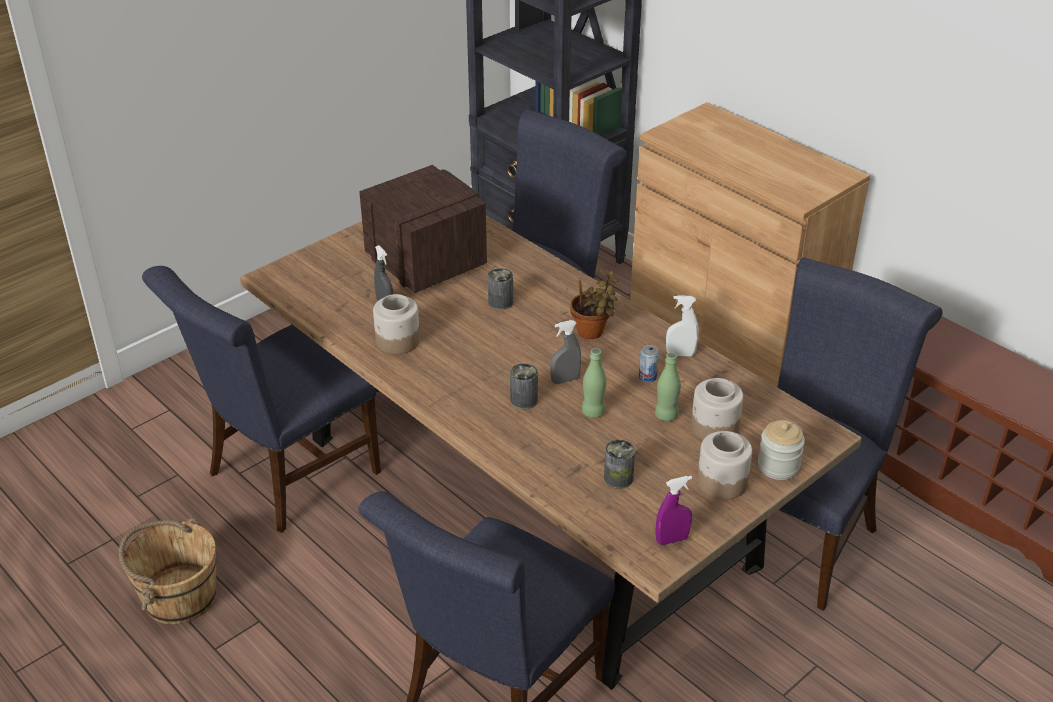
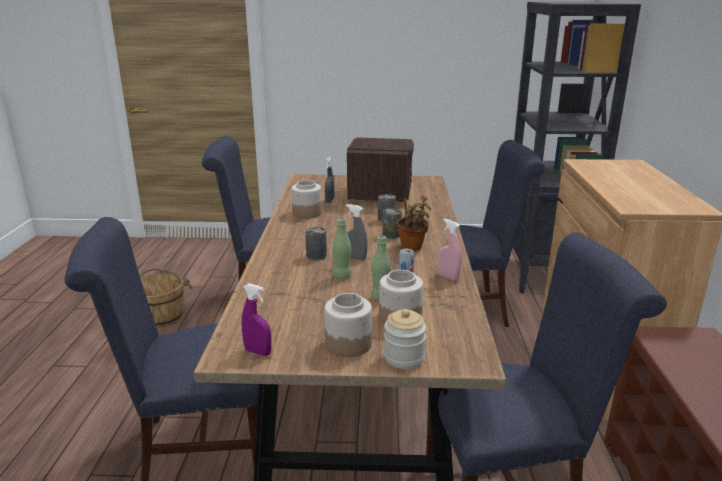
camera: 45 degrees right, 15 degrees down
can [604,439,635,489] -> can moved to [382,208,402,239]
white spray bottle [666,295,699,356] -> pink spray bottle [438,219,461,281]

